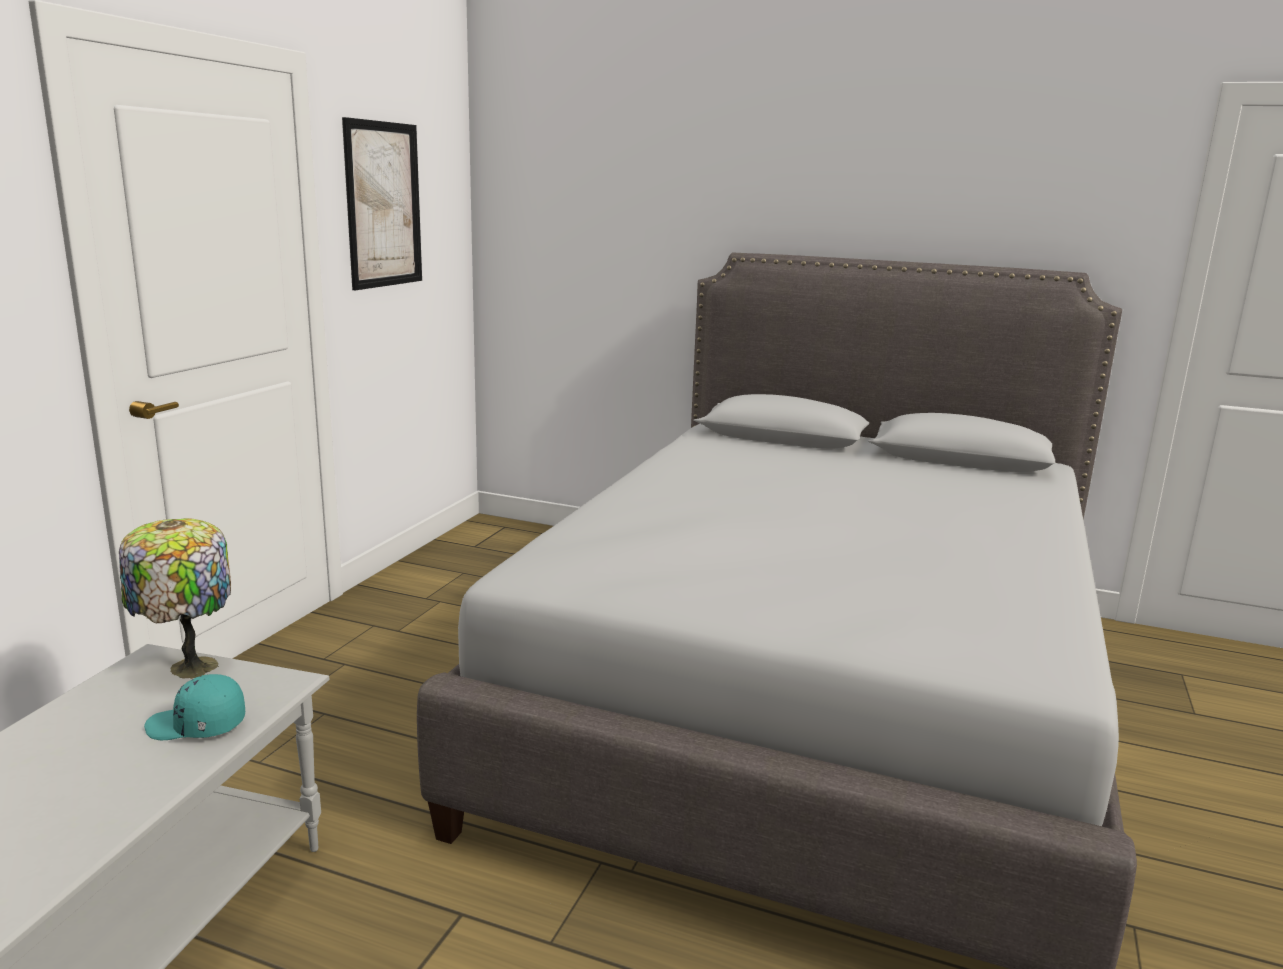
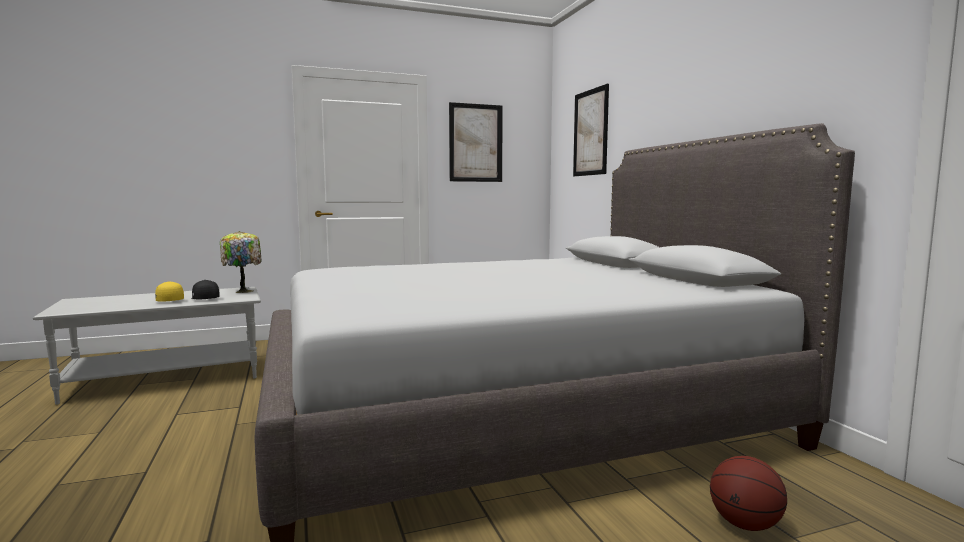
camera: 50 degrees right, 10 degrees down
turquoise cap [144,674,245,740] -> black cap [191,280,220,300]
none -> yellow cap [155,281,184,302]
none -> picture [573,84,609,176]
none -> basketball [710,456,787,531]

